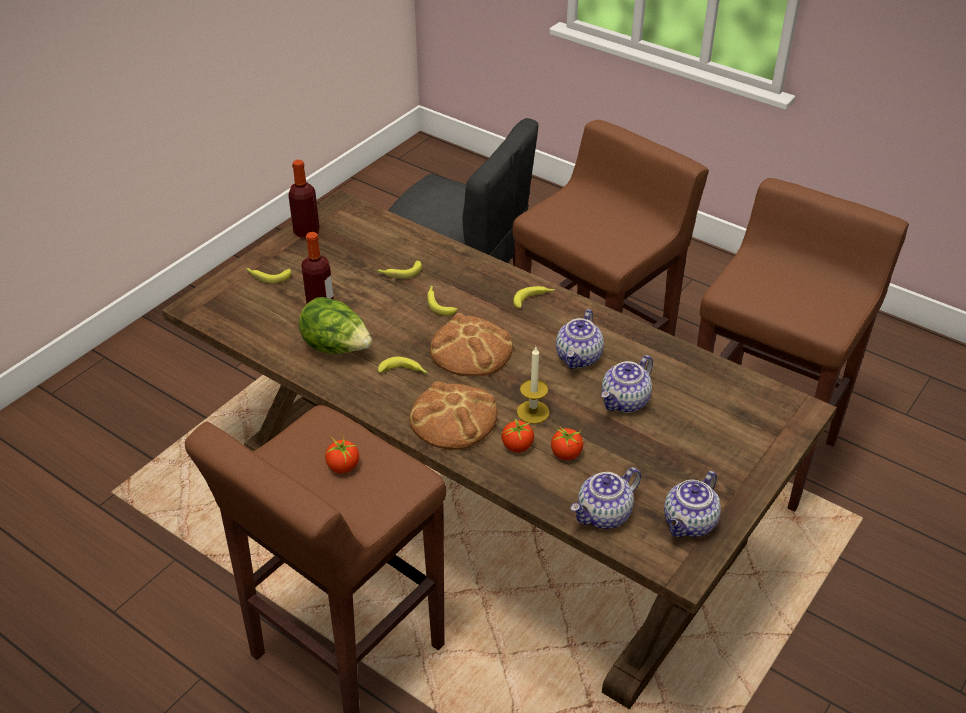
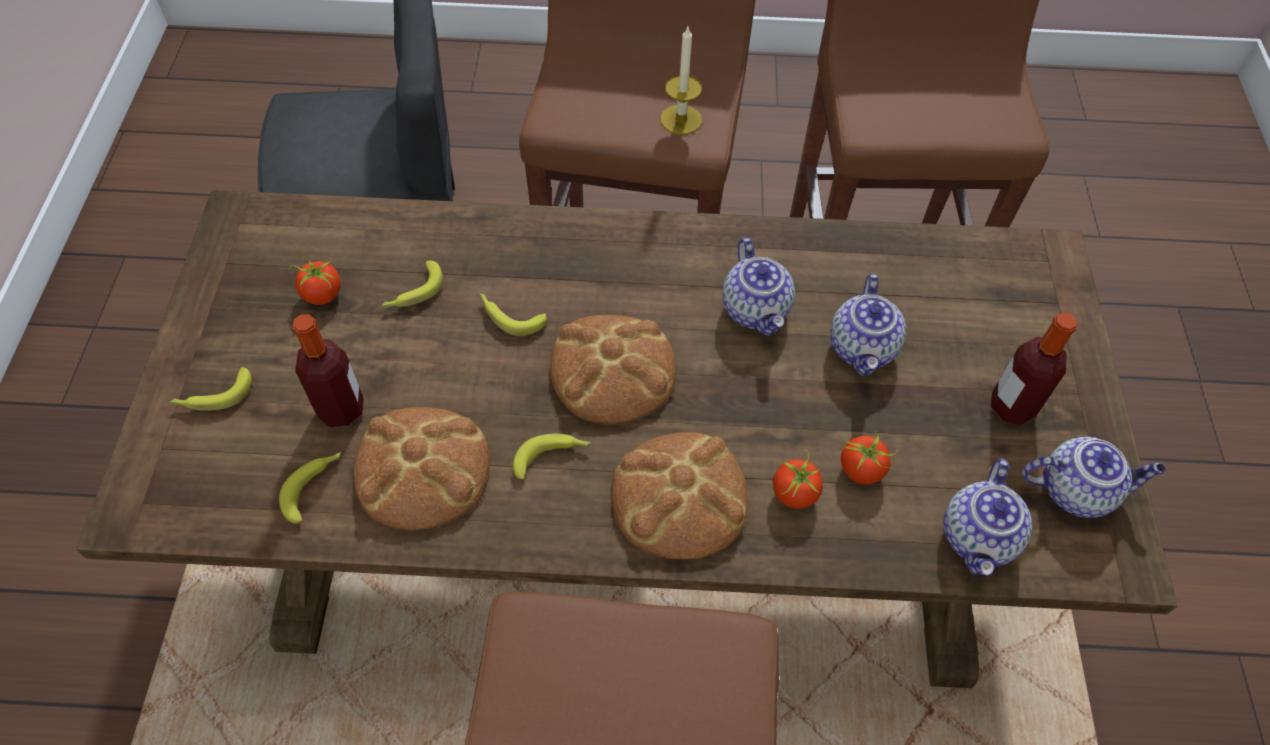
camera: 35 degrees left, 15 degrees up
bottle [288,160,320,238] -> bottle moved to [991,312,1077,425]
lettuce [299,297,372,354] -> bread [353,407,490,530]
tomato [325,431,359,473] -> tomato moved to [289,254,341,305]
banana [513,286,556,309] -> banana moved to [279,452,341,524]
candle [517,347,550,424] -> candle moved to [660,27,702,135]
teapot [664,471,721,537] -> teapot turned 90 degrees counterclockwise [1022,437,1166,518]

